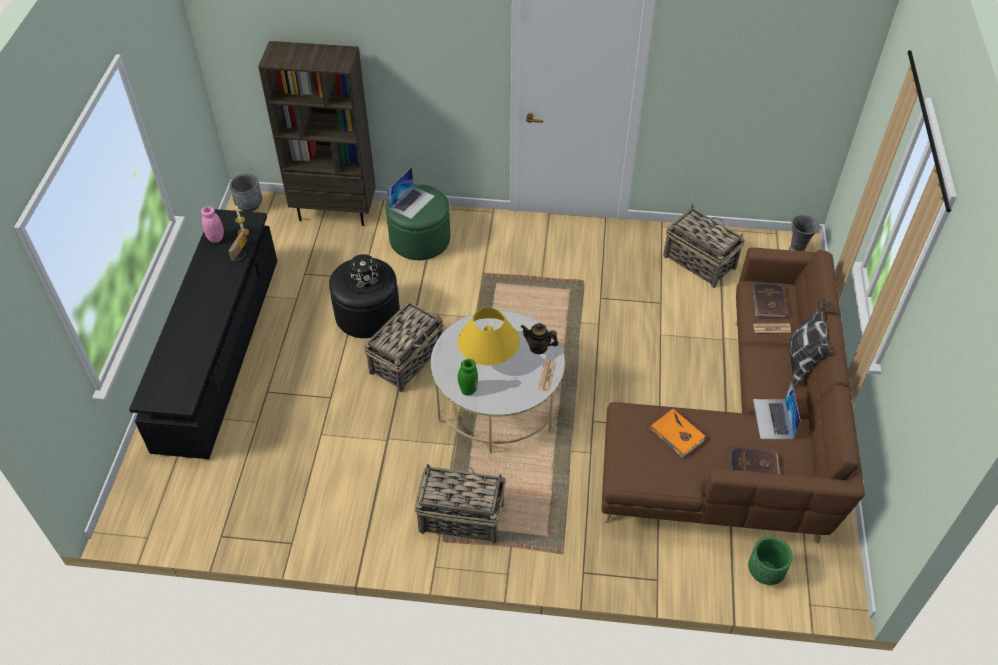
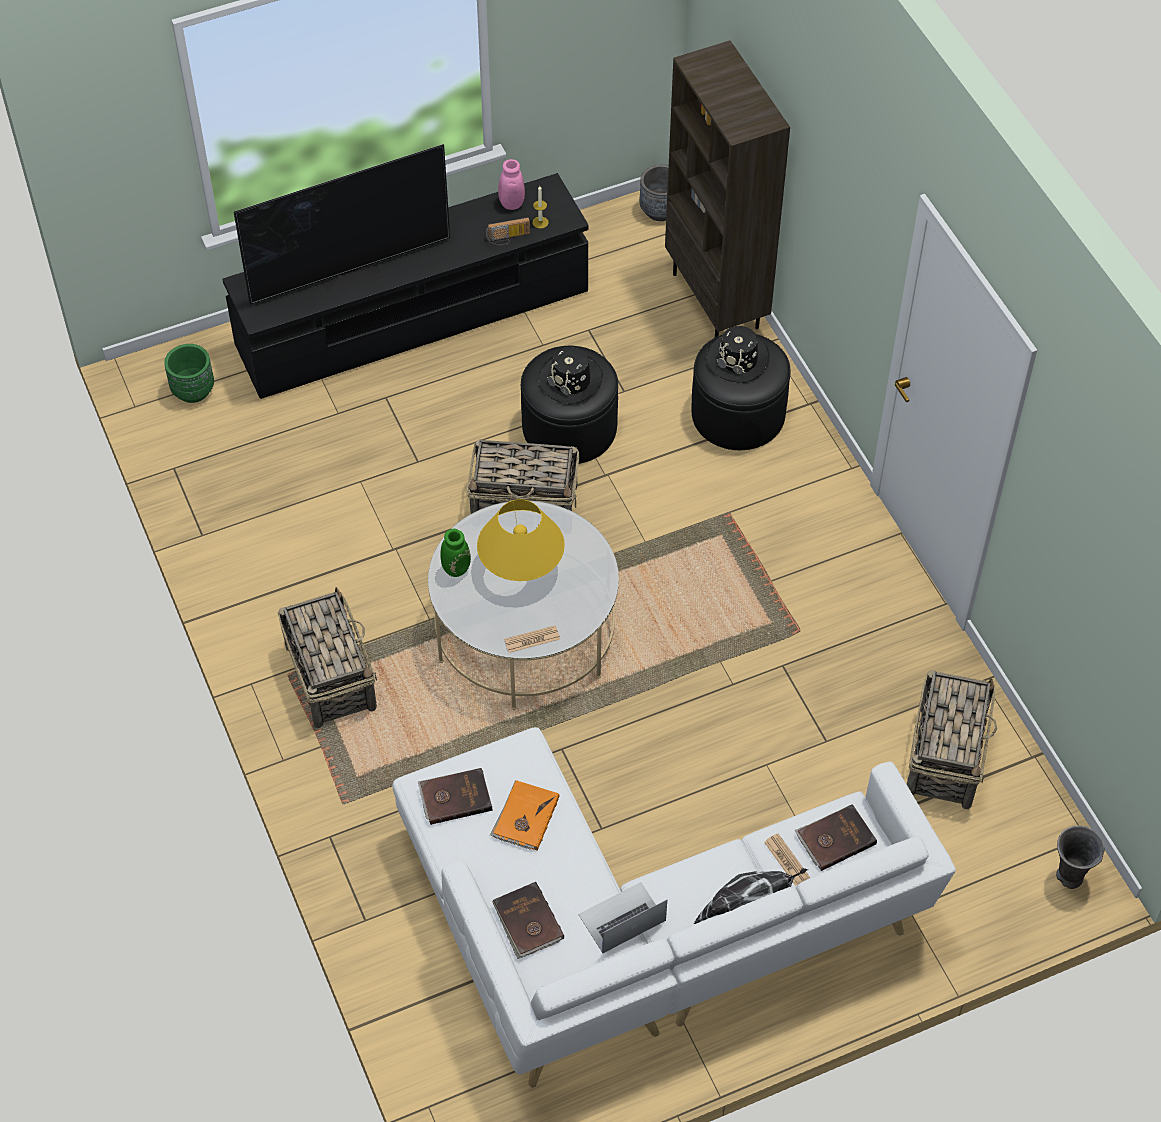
camera: 60 degrees right, 5 degrees up
green ottoman [386,184,450,260] -> black ottoman [691,334,790,450]
laptop [387,167,434,219] -> black hat [707,326,770,383]
teapot [521,323,559,354] -> none
brown sofa [601,248,865,543] -> white sofa [392,727,956,1087]
green planter [748,537,793,585] -> green planter moved to [164,344,214,403]
none -> television [234,144,450,305]
none -> brown book [418,768,492,825]

